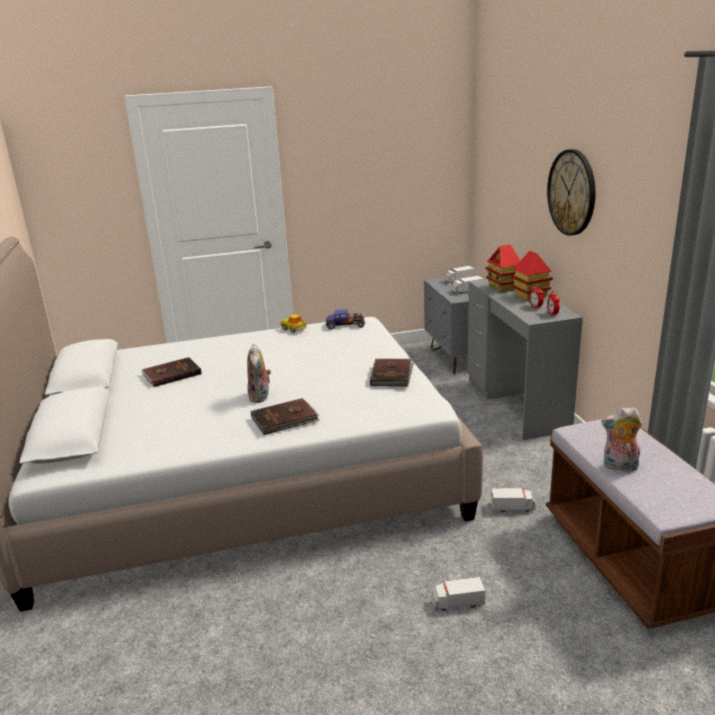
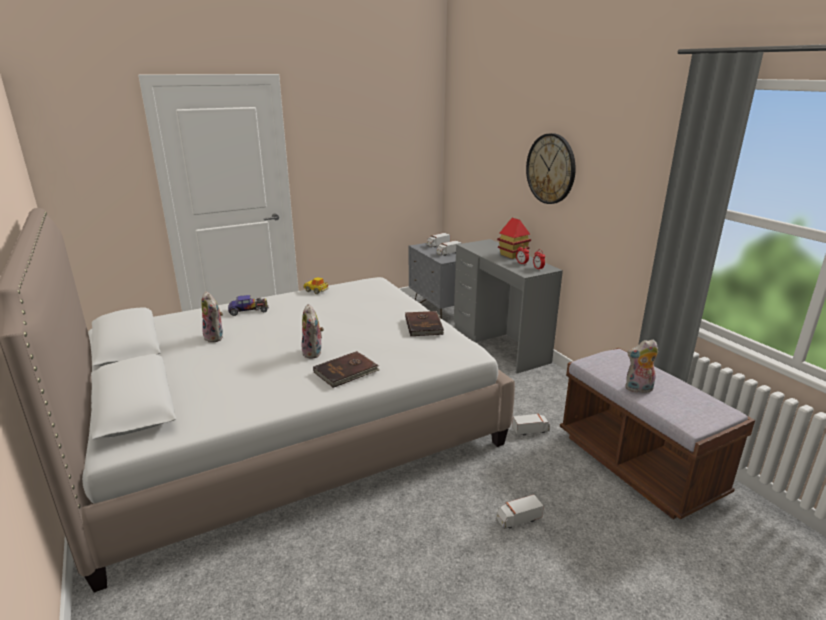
camera: 15 degrees left, 0 degrees up
brown book [141,357,202,387] -> plush toy [201,291,223,342]
toy car [326,310,365,330] -> toy car moved to [228,295,269,316]
toy house [485,244,520,292] -> none

